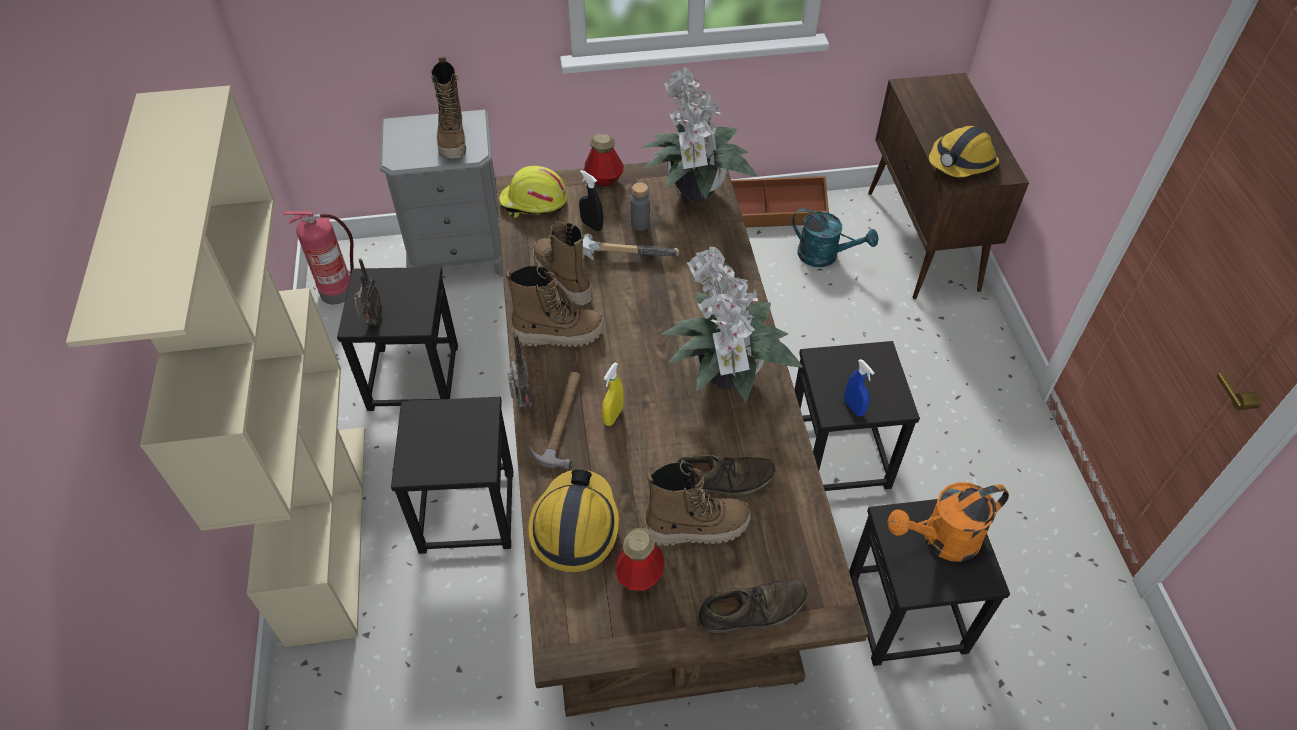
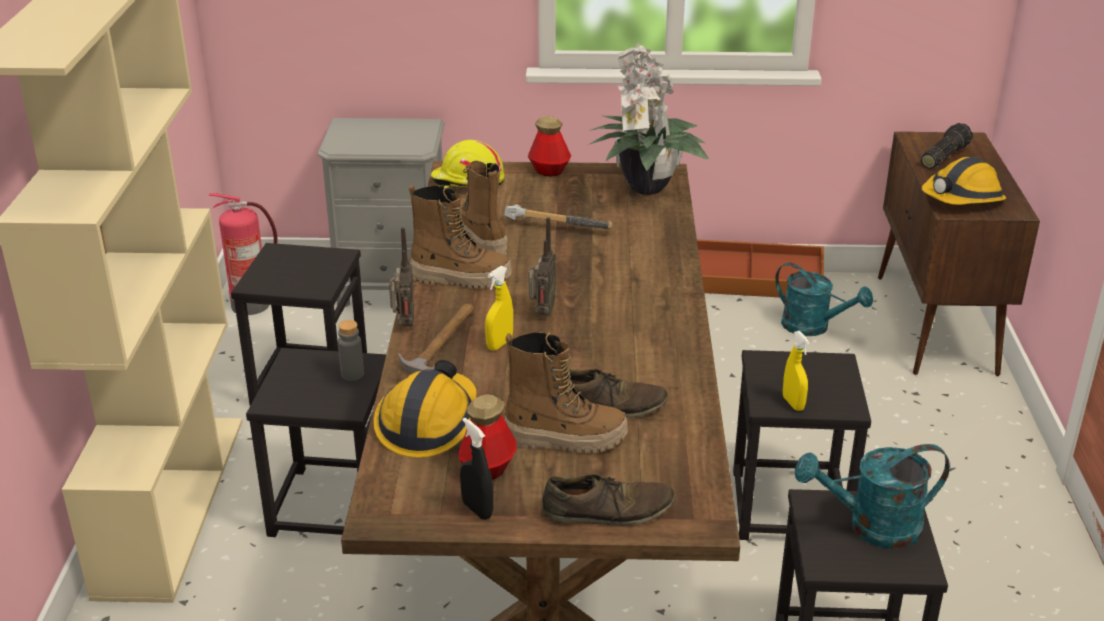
camera: 10 degrees right, 20 degrees down
radio [354,259,382,325] -> radio moved to [529,217,556,316]
boot [431,56,466,159] -> none
black spray bottle [579,170,603,231] -> black spray bottle moved to [460,417,494,520]
grey bottle [631,182,650,231] -> grey bottle moved to [338,320,364,381]
potted plant [661,246,803,403] -> none
blue spray bottle [844,359,874,416] -> yellow spray bottle [783,331,810,411]
orange watering can [887,482,1009,562] -> turquoise watering can [795,444,950,549]
none -> flashlight [921,123,973,169]

